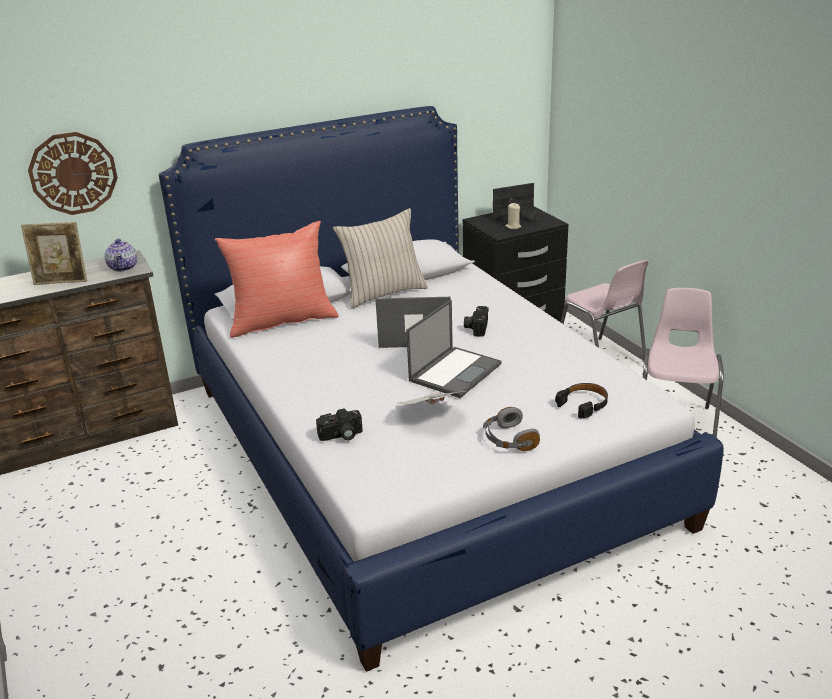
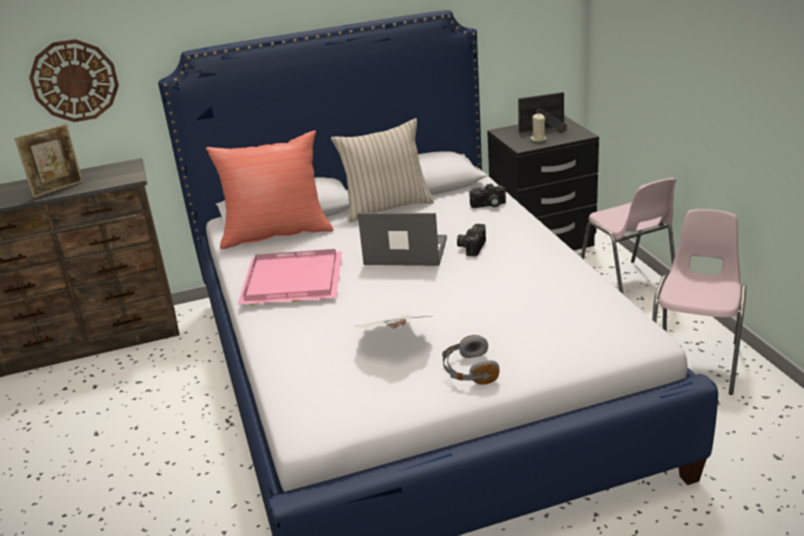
camera: 10 degrees right, 0 degrees up
picture frame [21,222,87,285] -> picture frame turned 45 degrees counterclockwise [14,124,83,198]
teapot [104,239,138,272] -> none
camera [316,408,363,441] -> camera moved to [469,184,506,208]
laptop [406,300,502,398] -> none
black headphones [555,383,608,418] -> none
none -> pink tray [237,249,342,305]

